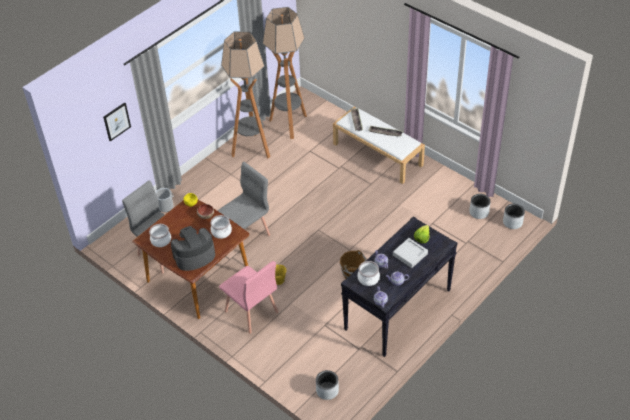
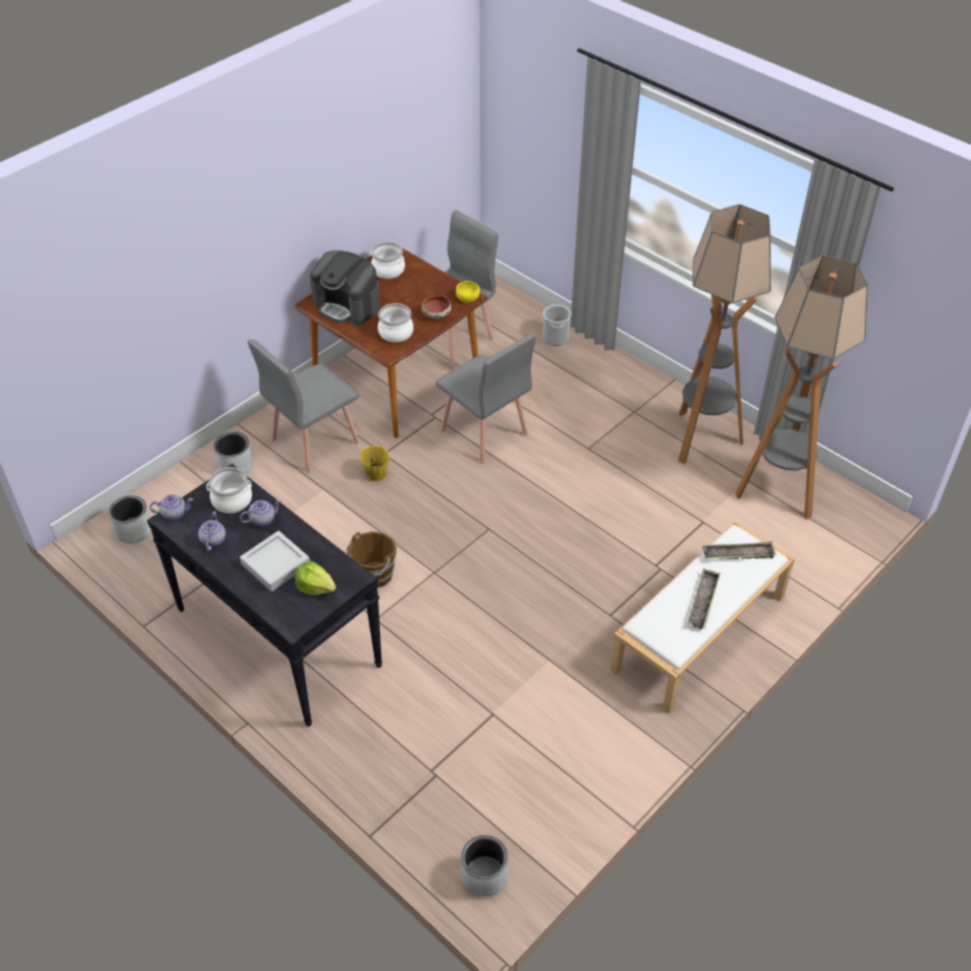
camera: 90 degrees right, 0 degrees up
picture [103,102,131,141] -> none
coffee machine [171,226,215,271] -> coffee machine turned 150 degrees clockwise [310,250,380,325]
pink chair [219,261,278,334] -> grey chair [248,339,360,473]
grey planter [469,194,491,219] -> grey planter moved to [213,432,253,474]

